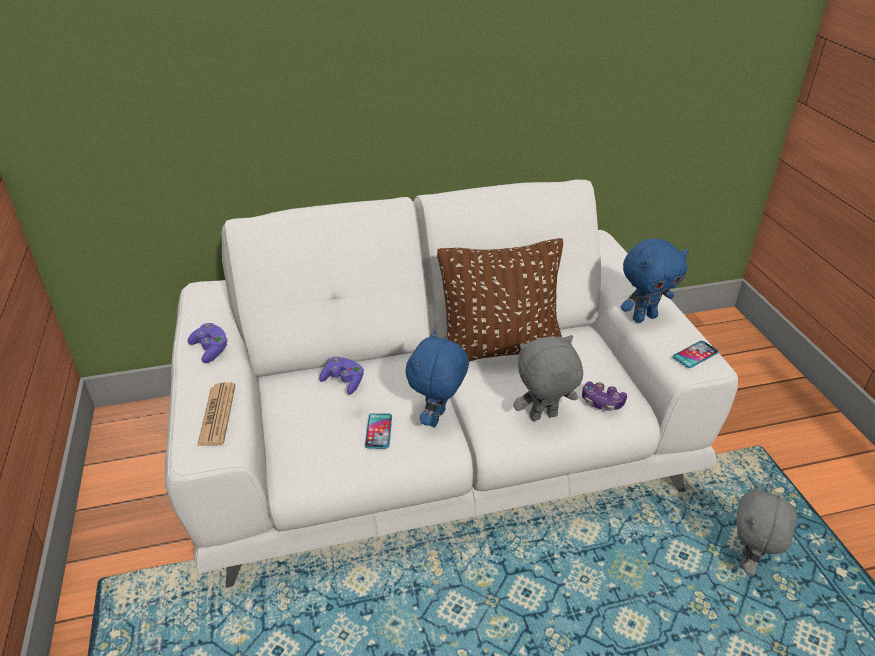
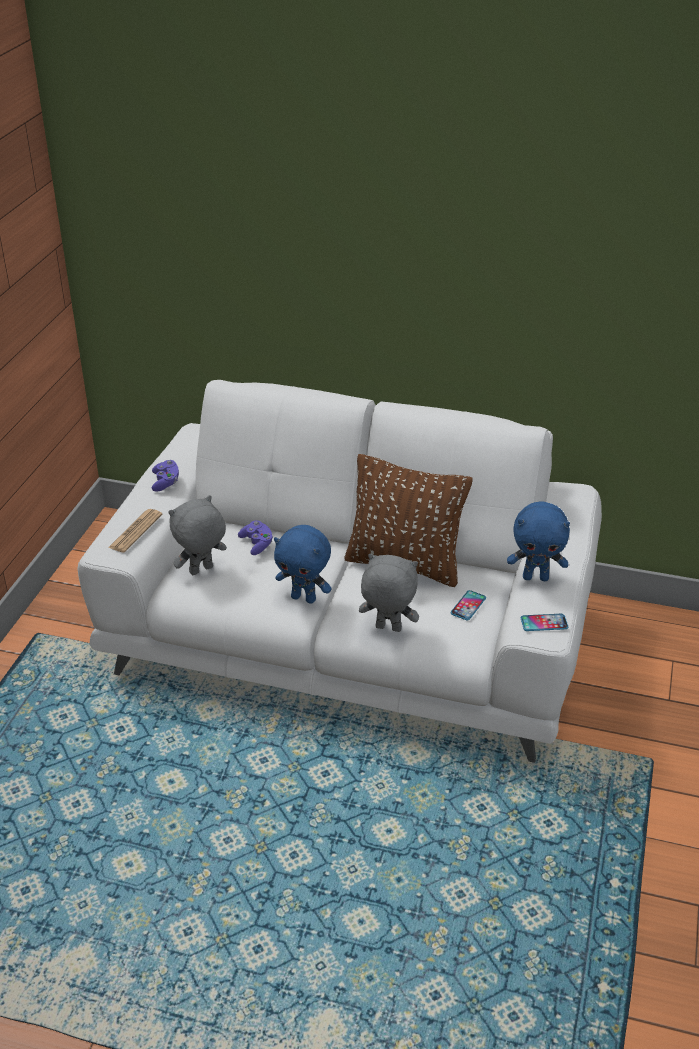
camera: 30 degrees right, 0 degrees up
phone [365,413,392,449] -> phone moved to [451,590,486,620]
blue plush toy [406,330,469,427] -> blue plush toy turned 120 degrees counterclockwise [274,525,332,604]
game controller [582,381,627,411] -> none
grey plush toy [736,483,797,576] -> grey plush toy moved to [169,495,227,575]

